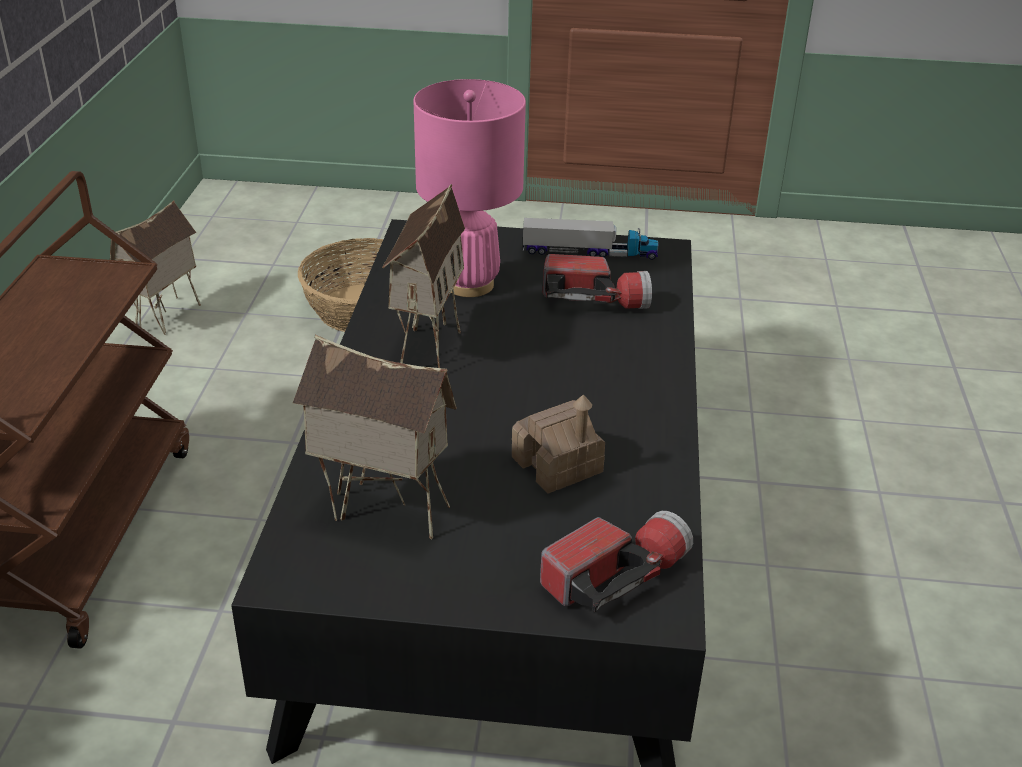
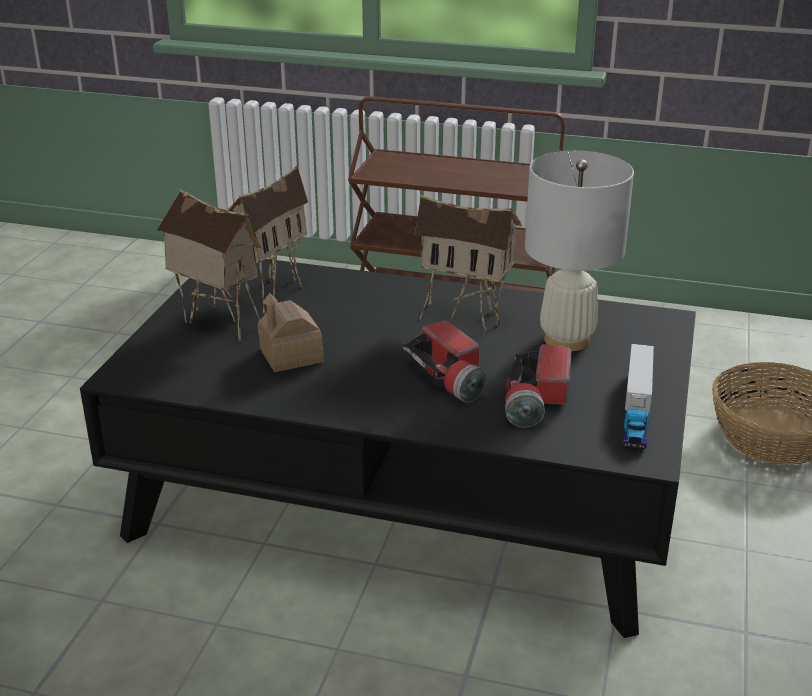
camera: 100 degrees right, 5 degrees down
toy house [110,201,201,335] -> toy house moved to [157,189,261,341]
pink table lamp [413,79,526,297] -> white table lamp [525,151,634,351]
flashlight [540,511,693,612] -> flashlight moved to [403,321,486,403]

